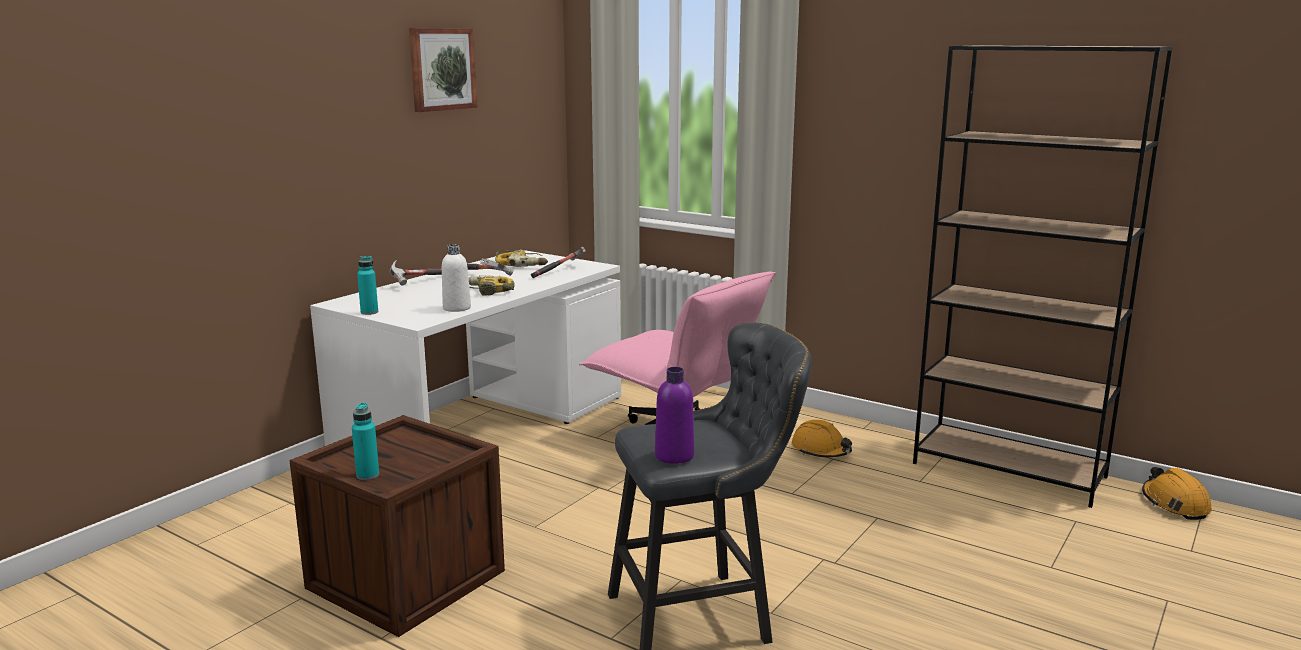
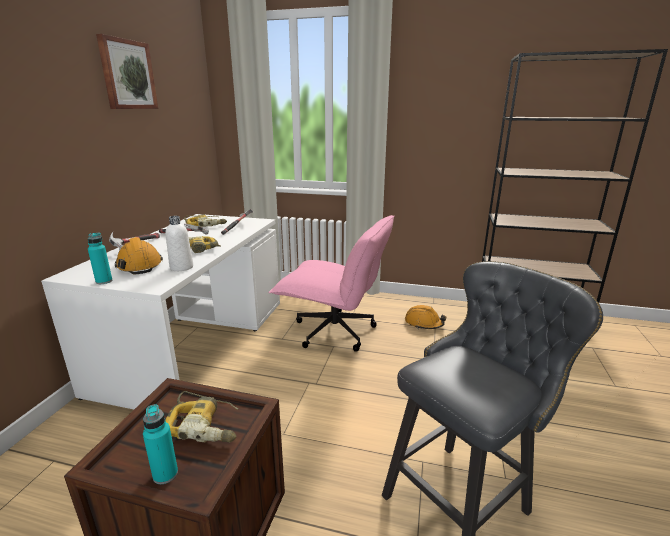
camera: 20 degrees left, 5 degrees up
purple bottle [655,367,694,464] -> none
orange hard hat [1142,467,1212,520] -> orange hard hat moved to [115,237,163,274]
none -> power drill [166,391,238,442]

